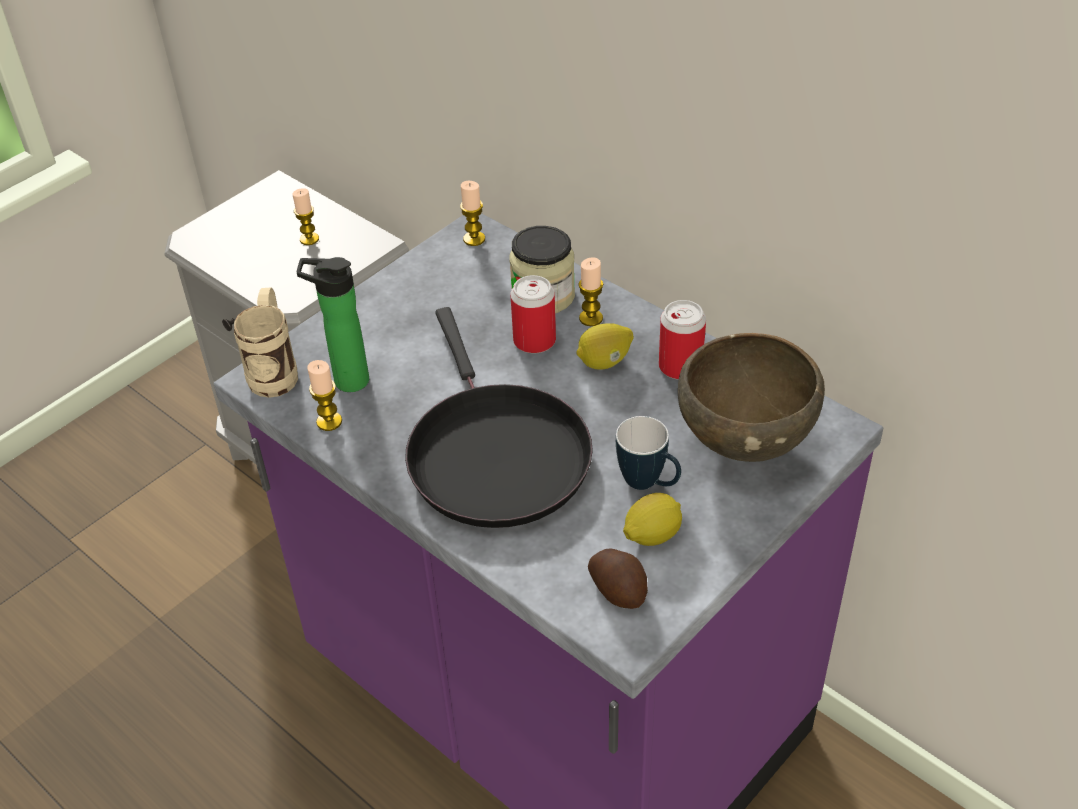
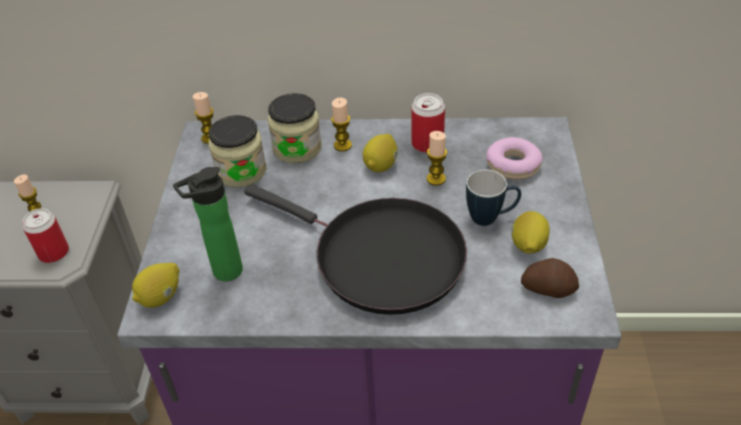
camera: 40 degrees left, 0 degrees up
beige mug [234,288,298,398] -> lemon [132,263,179,308]
candle [307,360,342,431] -> candle moved to [427,131,447,186]
can [510,275,556,353] -> can moved to [22,208,69,263]
brown bowl [678,333,825,462] -> donut [486,137,543,180]
none -> jar [209,115,266,187]

